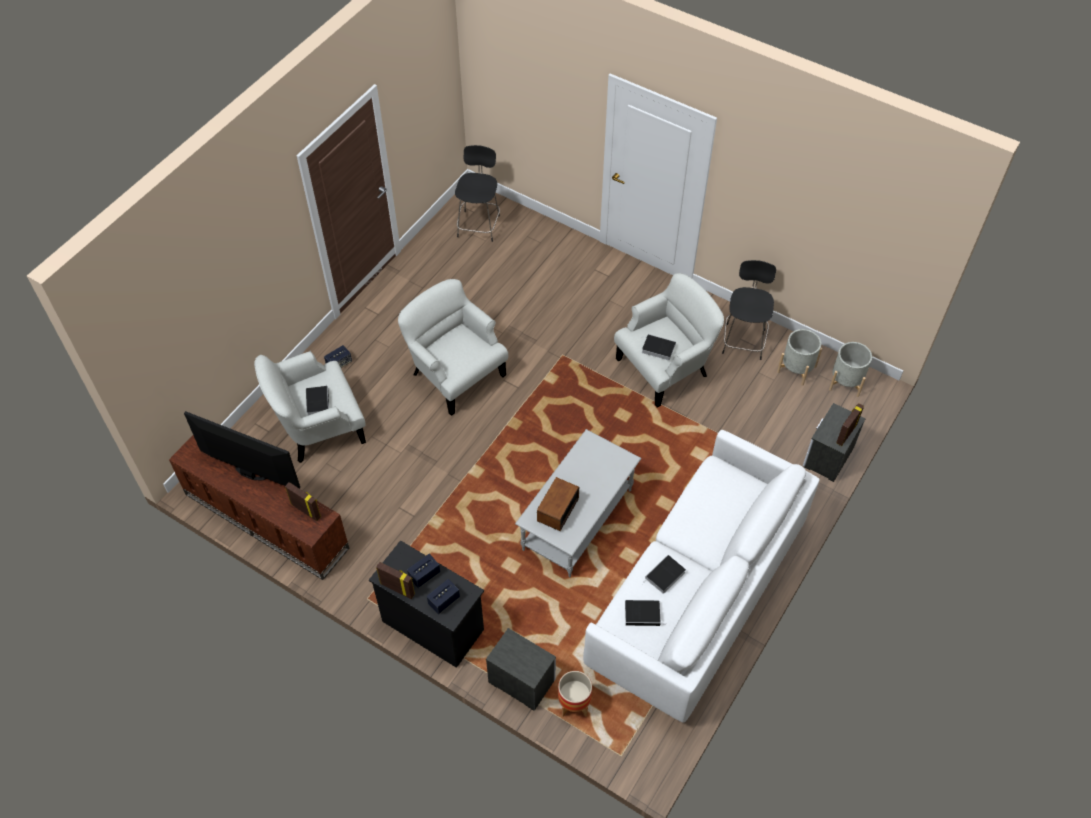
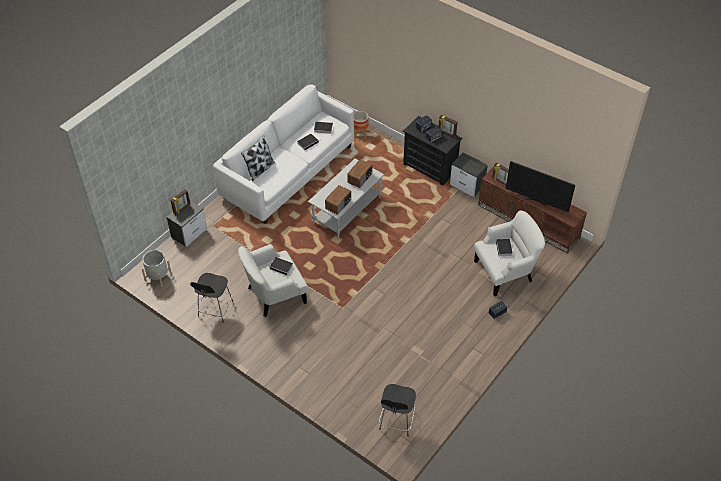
camera: 175 degrees left, 5 degrees down
white armchair [398,279,508,416] -> none
nightstand [486,628,556,711] -> nightstand moved to [450,152,488,197]
grey planter [777,329,822,386] -> none
none -> pillow [241,135,275,181]
none -> radio [325,185,351,215]

